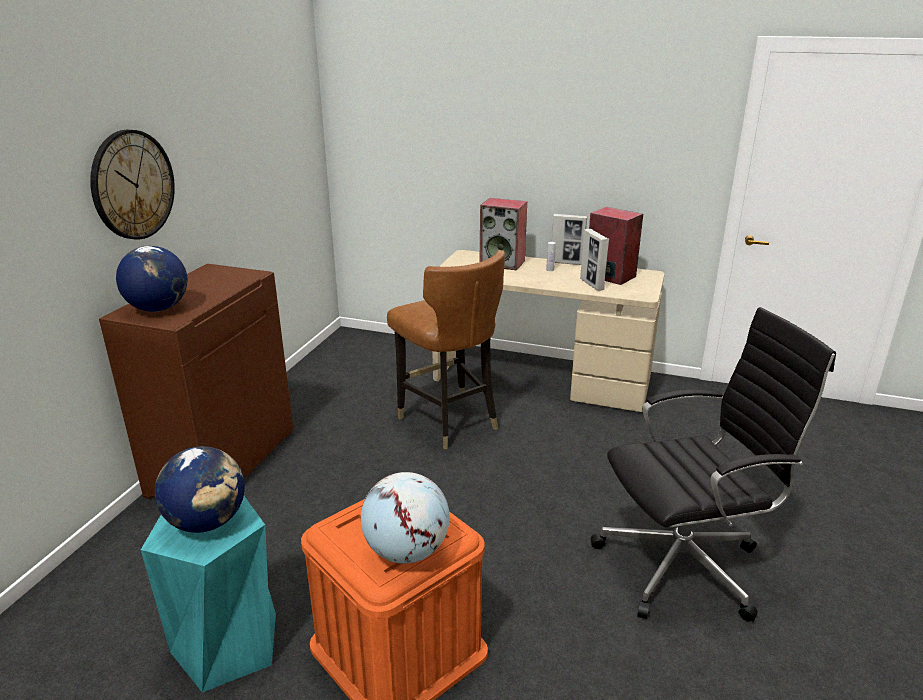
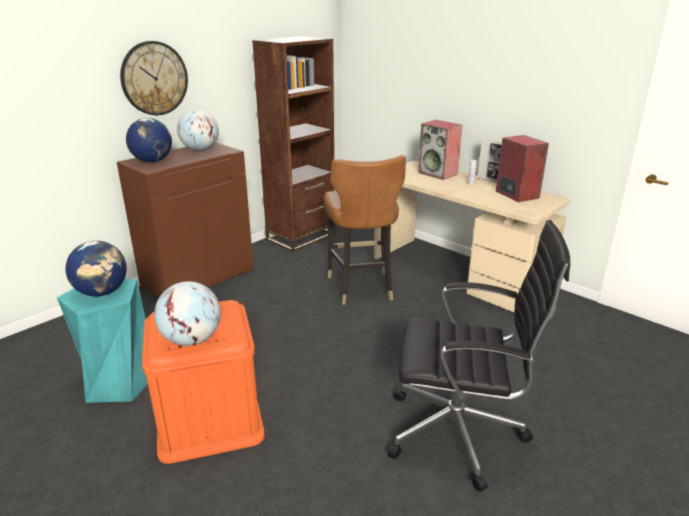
camera: 25 degrees right, 0 degrees up
picture frame [580,229,609,291] -> none
none -> globe [177,109,219,151]
none -> brown bookcase [252,36,335,252]

